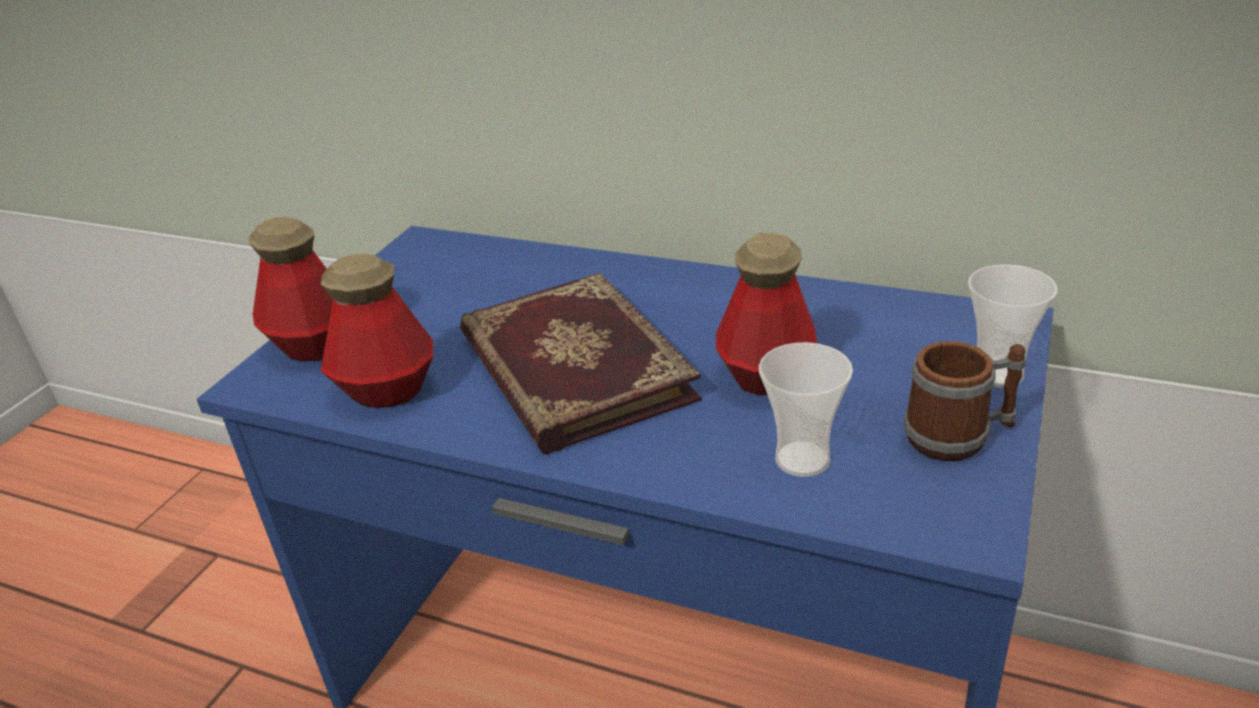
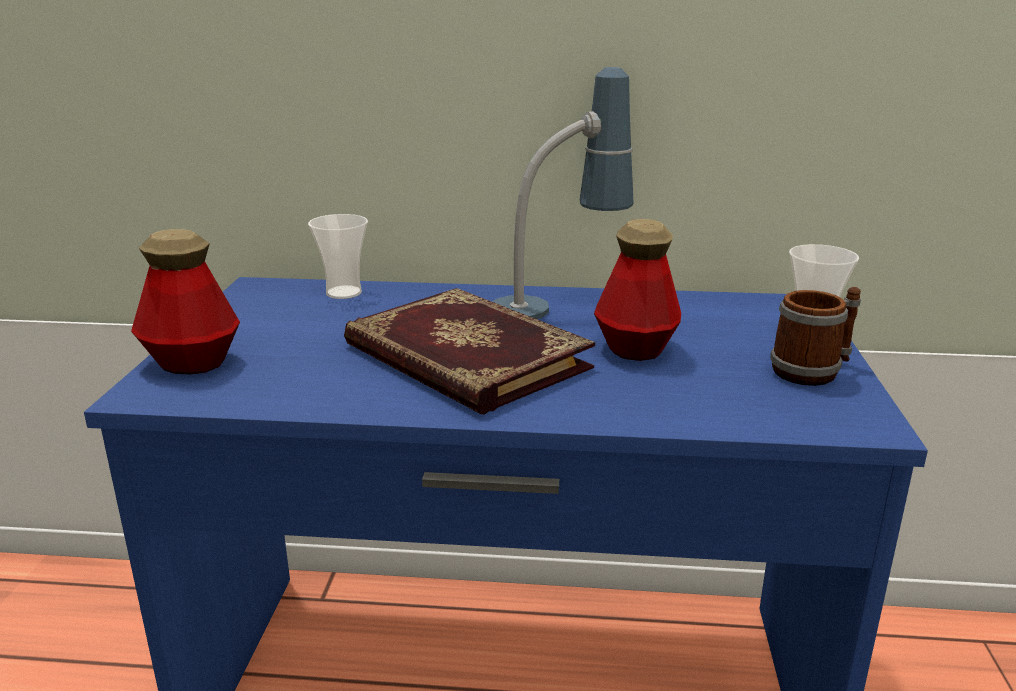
camera: 20 degrees left, 10 degrees down
bottle [320,253,433,408] -> none
cup [759,342,853,477] -> cup moved to [308,214,368,299]
none -> table lamp [492,67,633,319]

